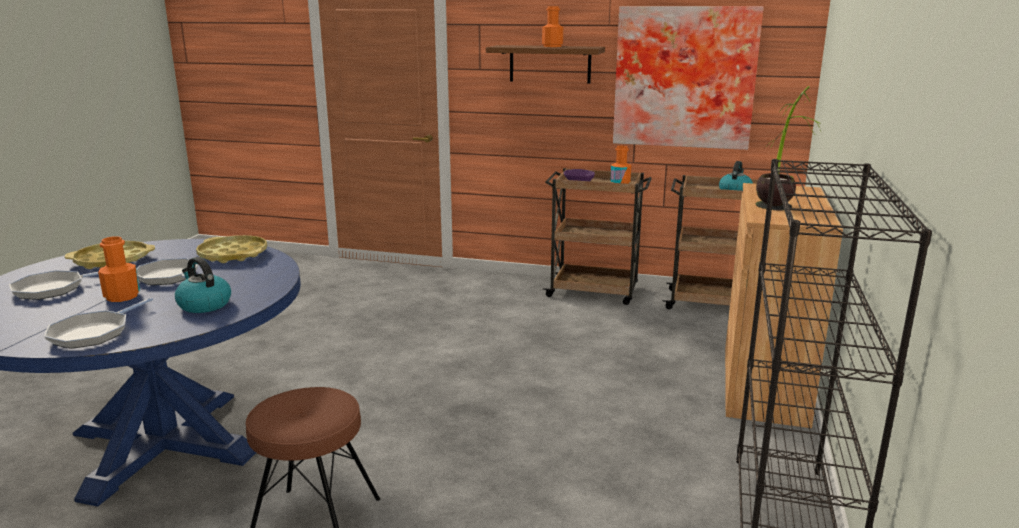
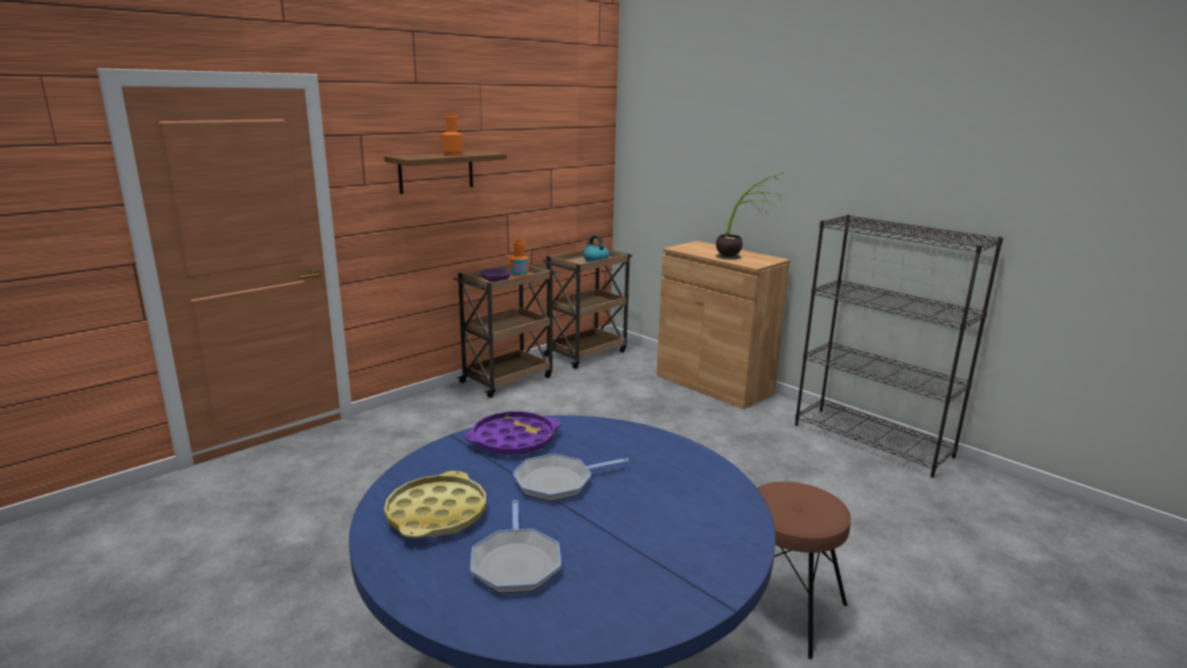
camera: 60 degrees left, 0 degrees up
frying pan [44,298,153,349] -> none
orange bottle [98,236,140,302] -> none
kettle [175,257,231,313] -> none
yellow tray [196,235,267,263] -> purple tray [465,411,560,455]
picture [613,6,764,150] -> none

